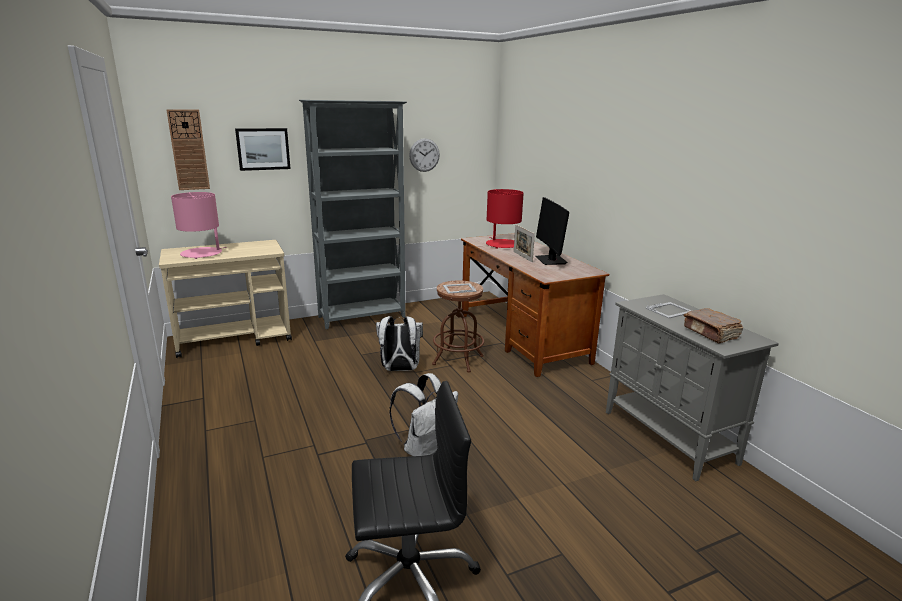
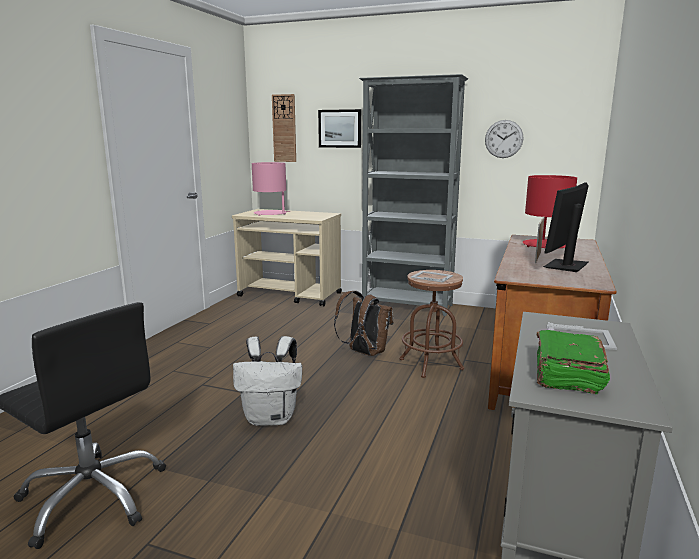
camera: 45 degrees right, 5 degrees down
white backpack [376,316,423,371] -> brown backpack [334,291,394,356]
brown book [684,308,743,343] -> green book [537,330,610,394]

